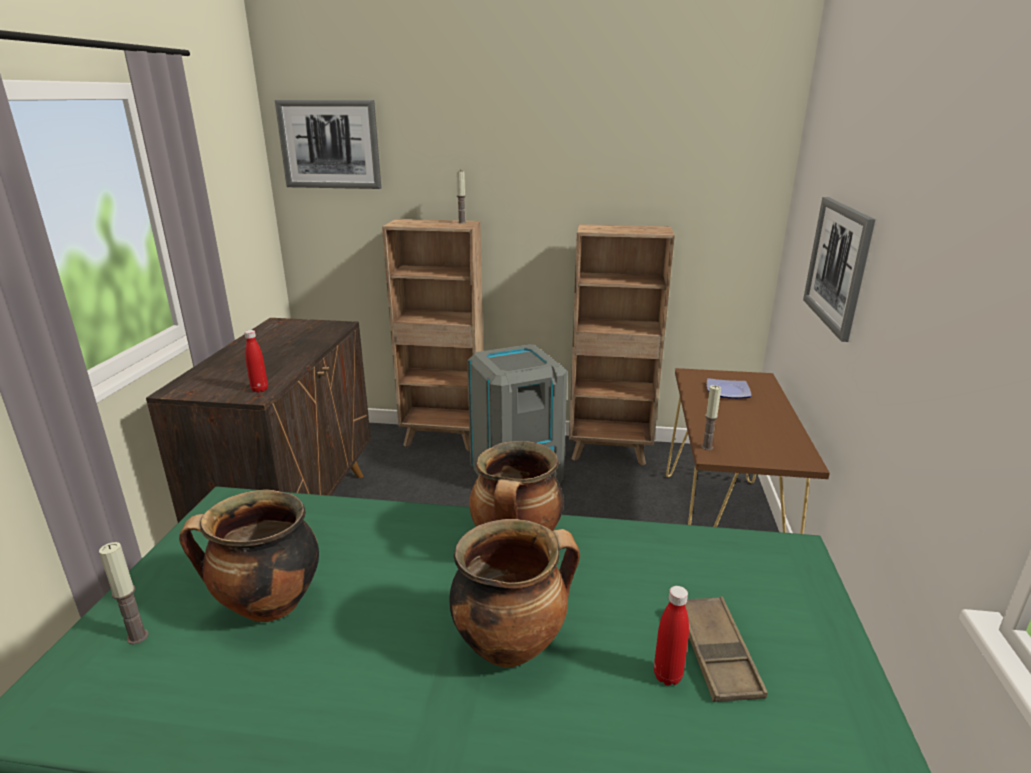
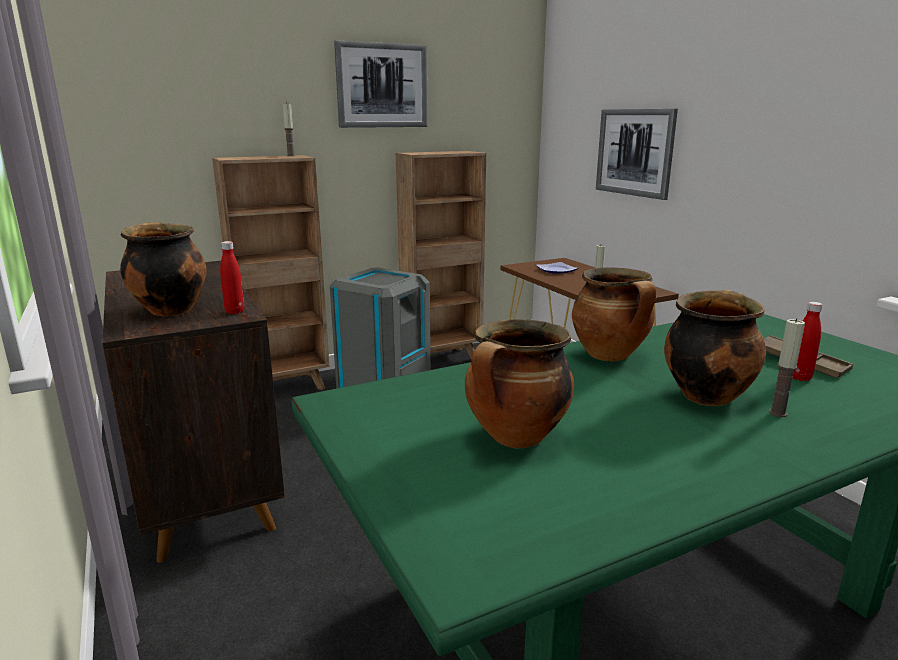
camera: 35 degrees left, 5 degrees down
candle [99,542,149,644] -> candle moved to [769,319,805,417]
picture [275,100,381,189] -> picture moved to [334,40,428,128]
none -> cooking pot [120,222,207,316]

